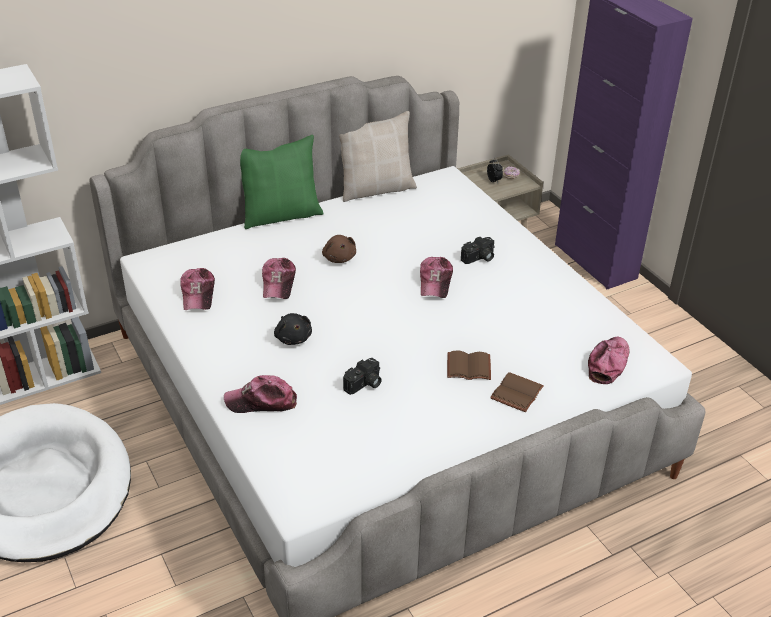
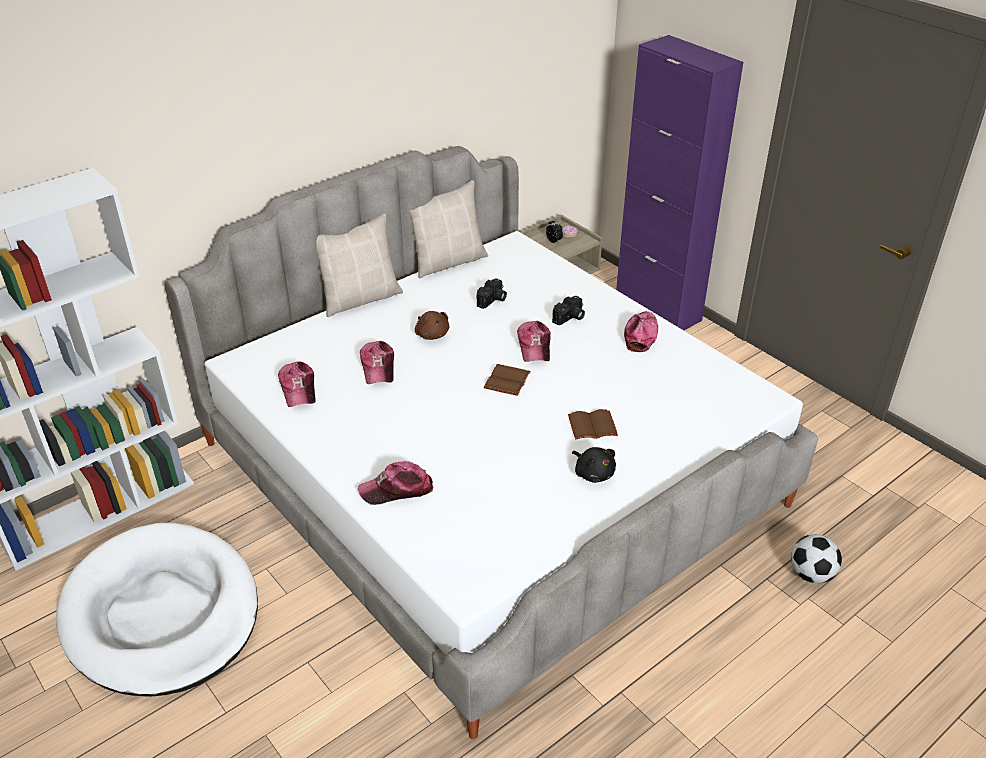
camera: 10 degrees left, 0 degrees up
green pillow [240,135,324,229] -> beige pillow [316,213,403,317]
black plush toy [274,313,312,345] -> black plush toy moved to [572,447,616,483]
camera [343,358,382,395] -> camera moved to [477,278,507,309]
brown book [490,372,544,412] -> brown book moved to [484,364,531,396]
cap [588,337,630,384] -> cap moved to [624,311,658,352]
none -> football [791,534,842,583]

